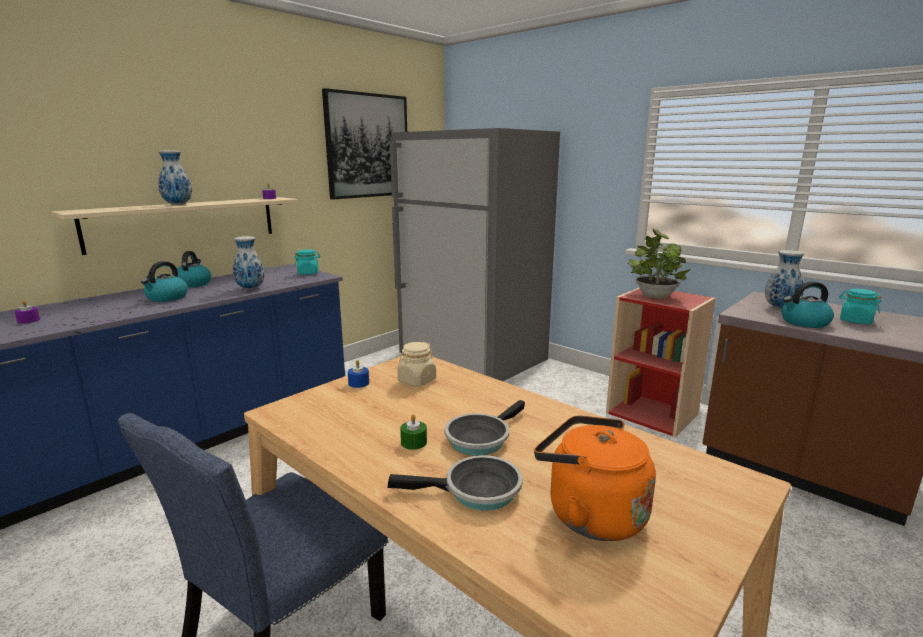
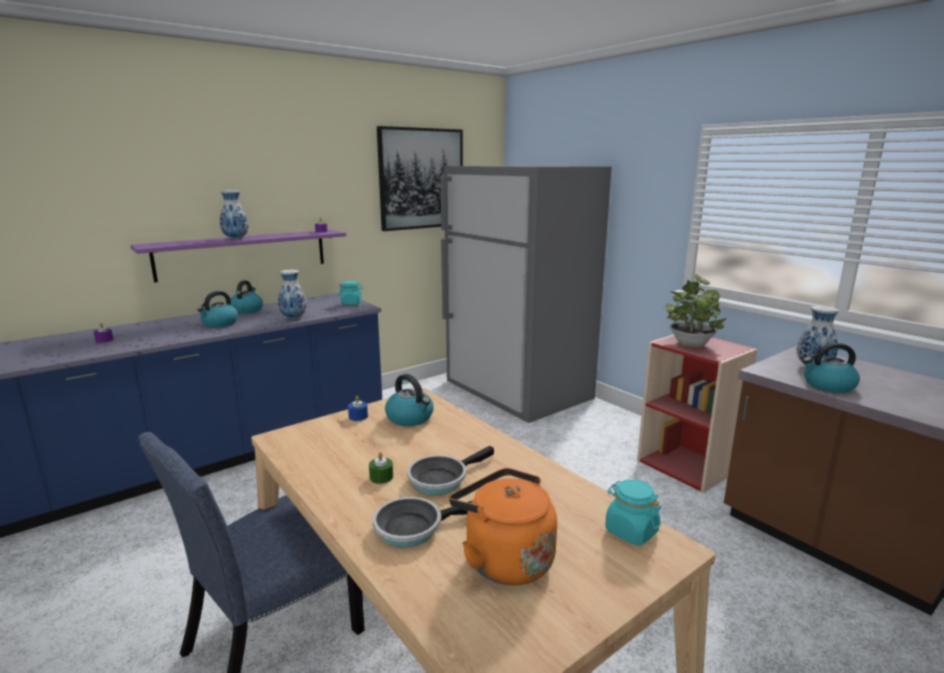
camera: 10 degrees right, 0 degrees up
beige shelf [52,197,298,255] -> purple shelf [130,230,346,283]
frying pan [387,455,523,511] -> frying pan turned 150 degrees clockwise [372,497,472,547]
beige jar [397,342,436,386] -> kettle [385,374,434,426]
turquoise jar [839,289,882,324] -> turquoise jar moved to [605,479,661,545]

